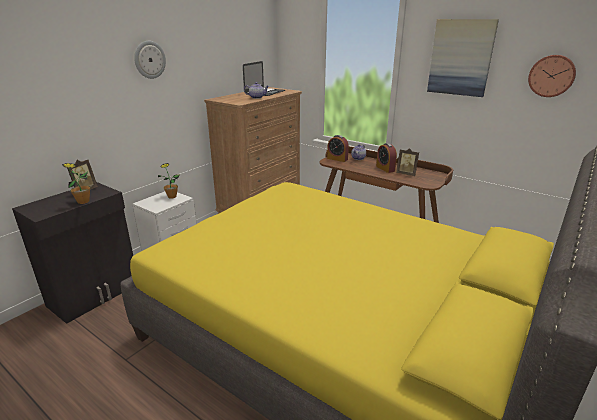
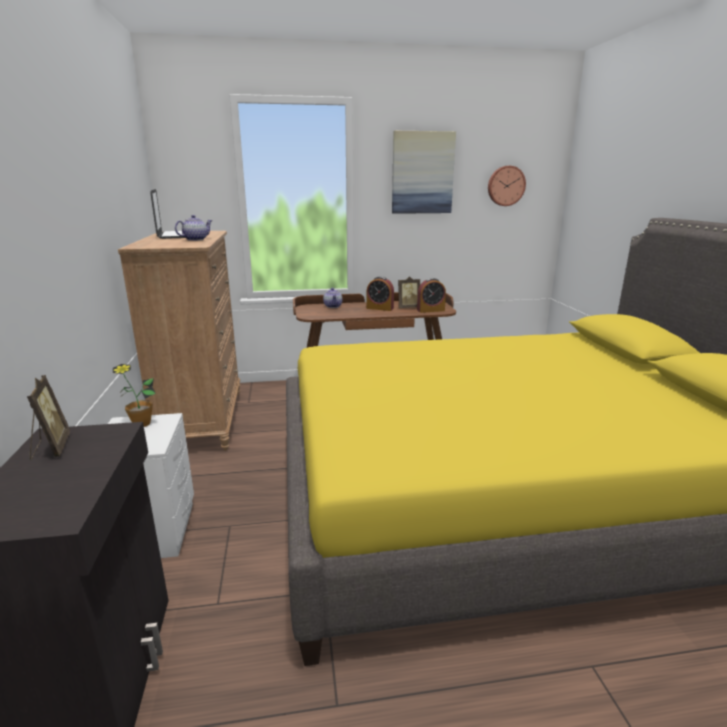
camera: 45 degrees left, 5 degrees down
potted plant [62,163,90,204] -> none
wall clock [134,41,166,79] -> none
alarm clock [327,135,349,162] -> alarm clock moved to [417,278,446,313]

